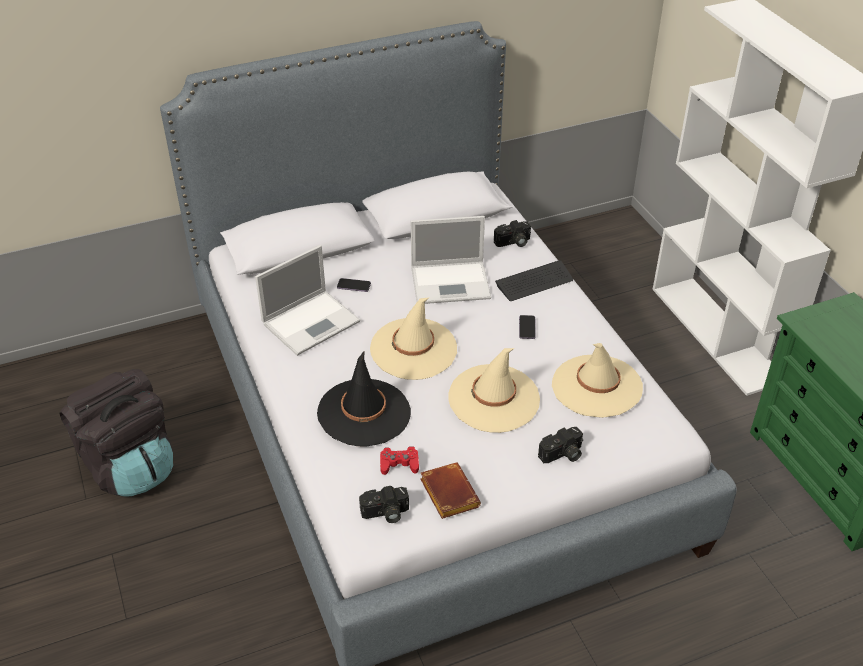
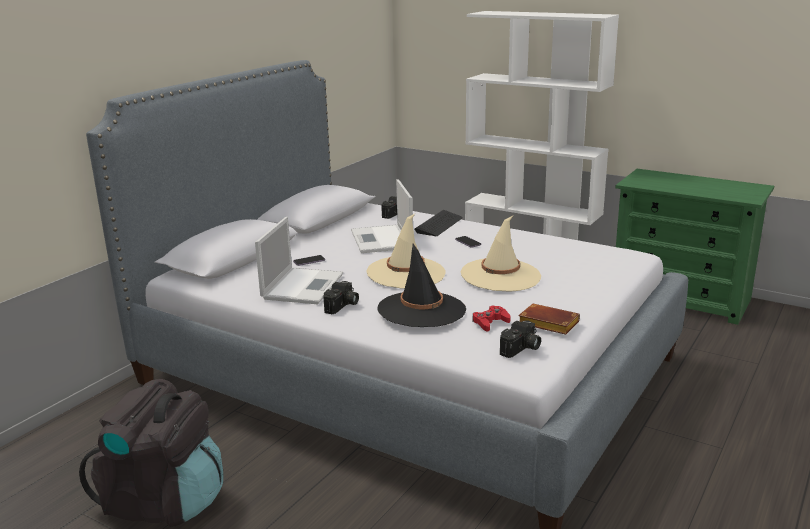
camera: 35 degrees left, 20 degrees down
laptop [411,216,491,304] -> laptop turned 120 degrees clockwise [351,179,413,253]
camera [538,427,583,463] -> camera moved to [324,281,359,314]
beige hat [552,343,643,418] -> none

